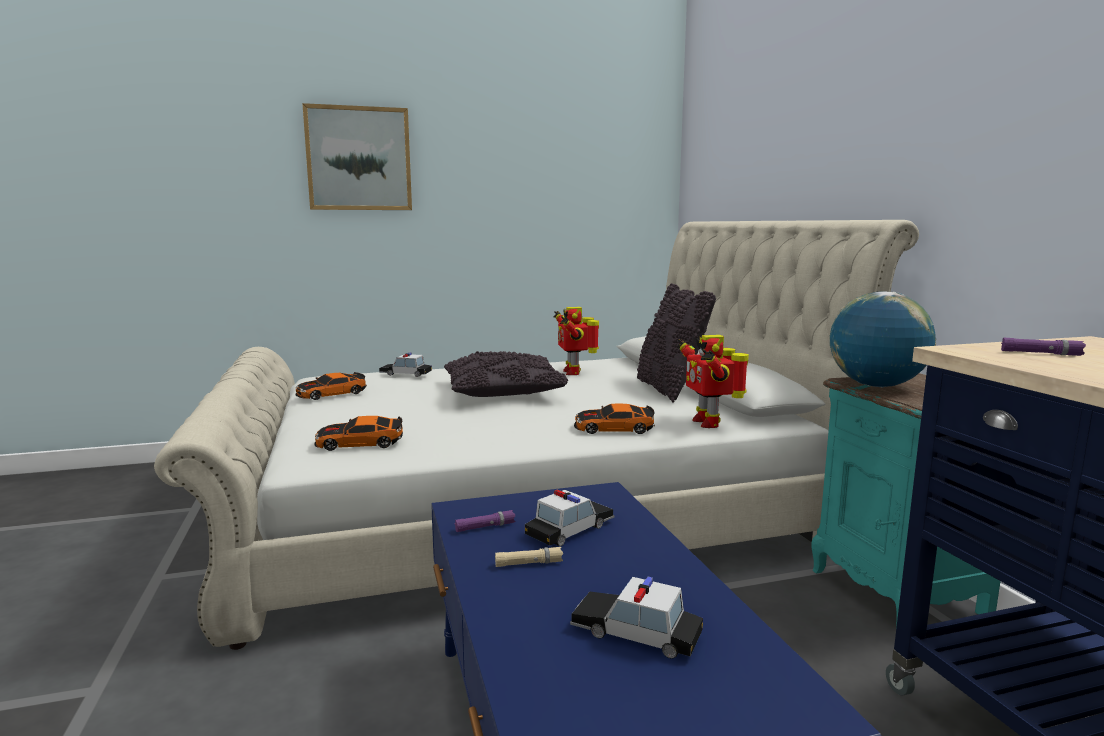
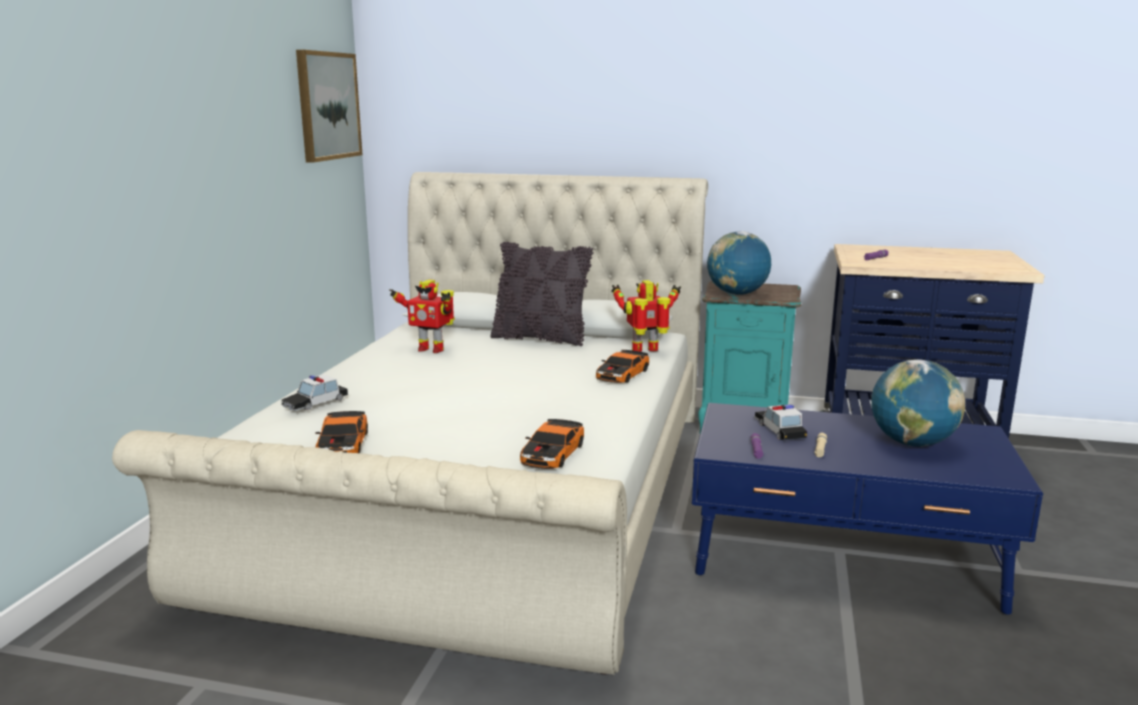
camera: 60 degrees left, 5 degrees up
picture [302,103,412,210] -> picture moved to [296,50,362,163]
black pillow [444,351,568,397] -> none
toy car [570,577,703,659] -> globe [871,359,965,447]
toy robot [677,335,749,428] -> toy robot turned 150 degrees clockwise [611,280,681,352]

